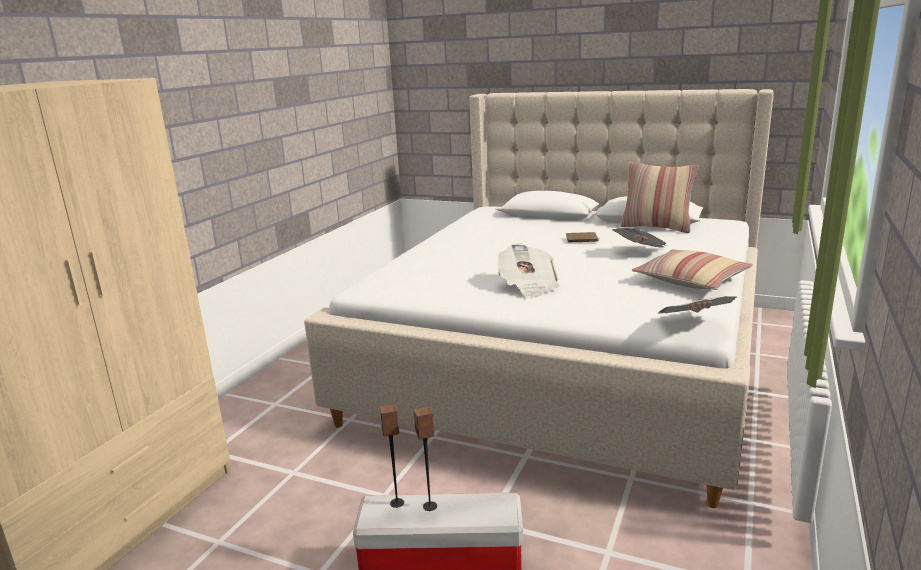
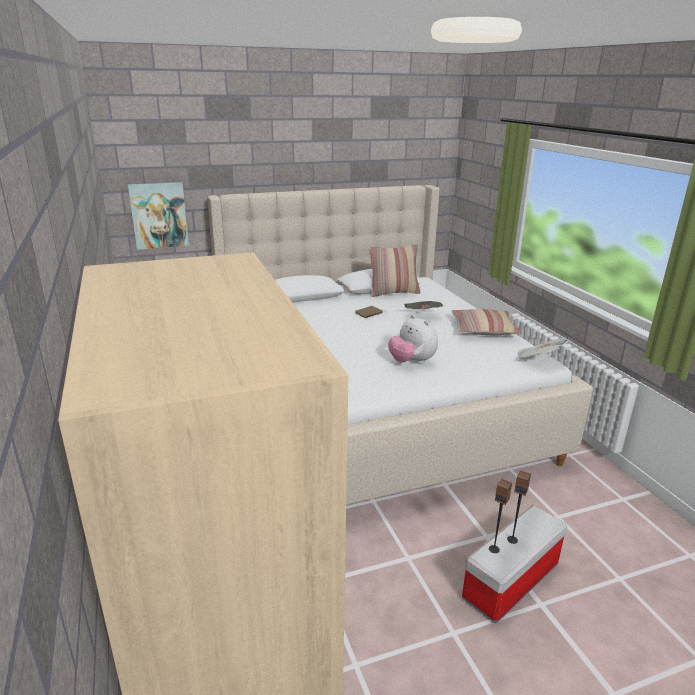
camera: 45 degrees left, 5 degrees up
newspaper [498,243,559,299] -> plush toy [388,315,438,364]
none -> picture [128,182,189,250]

